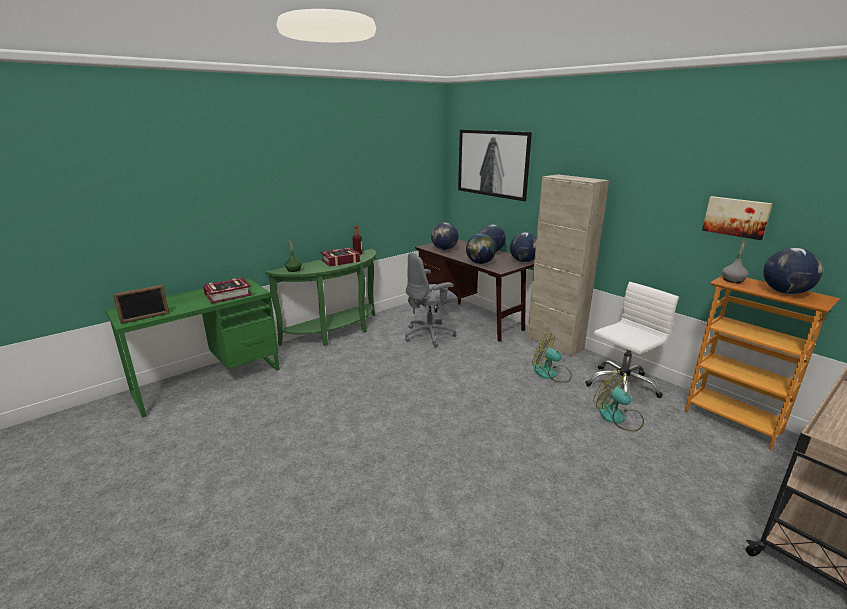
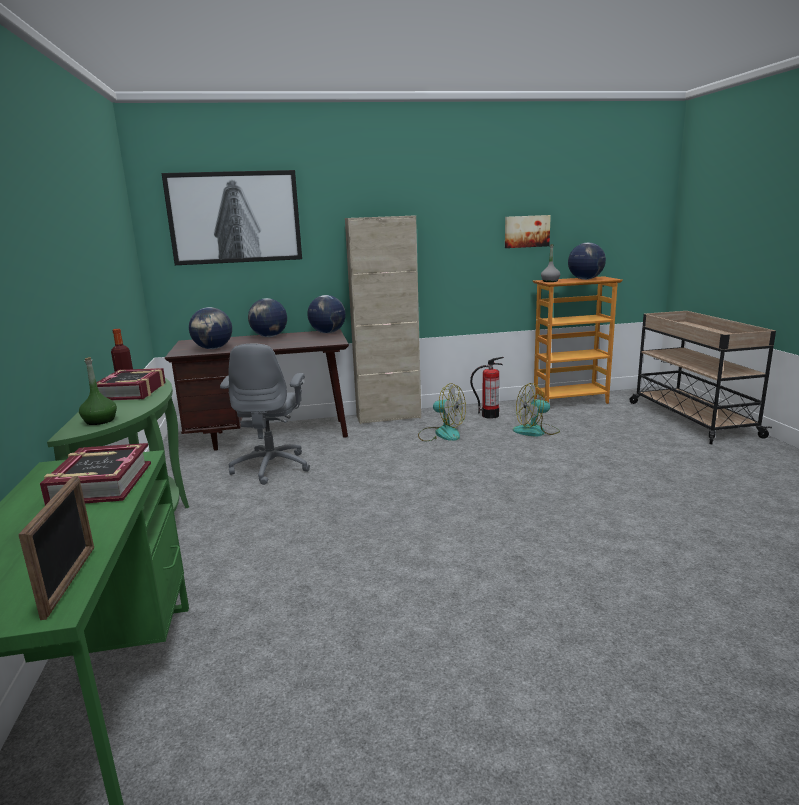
camera: 60 degrees left, 5 degrees down
globe [466,234,496,264] -> none
fan [532,333,572,383] -> fan turned 120 degrees counterclockwise [418,383,466,441]
white office chair [585,282,679,398] -> fire extinguisher [470,357,504,419]

